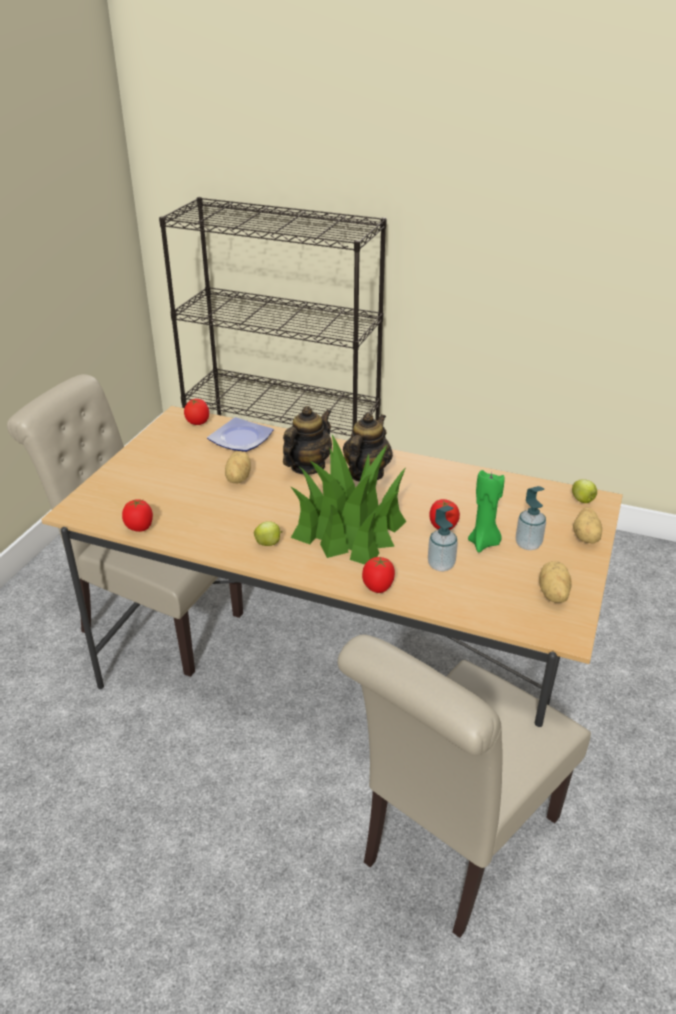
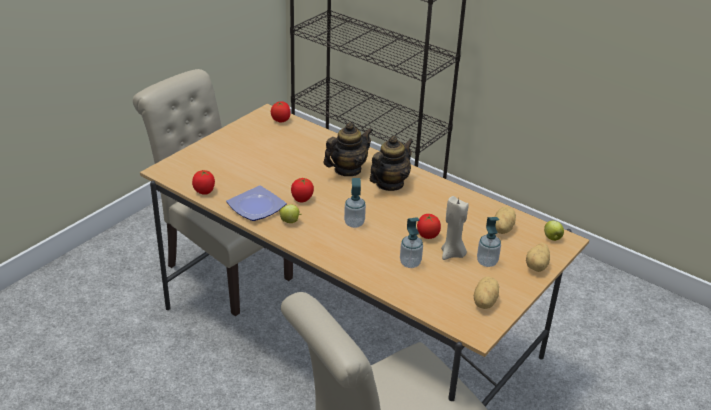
camera: 15 degrees right, 0 degrees up
plate [207,417,274,452] -> plate moved to [226,185,287,221]
potato [225,451,251,484] -> potato moved to [494,206,516,234]
potted plant [291,435,406,564] -> soap dispenser [344,178,366,228]
tomato [362,557,395,593] -> tomato moved to [291,178,314,203]
green candle [468,470,505,552] -> beige candle [441,196,469,260]

